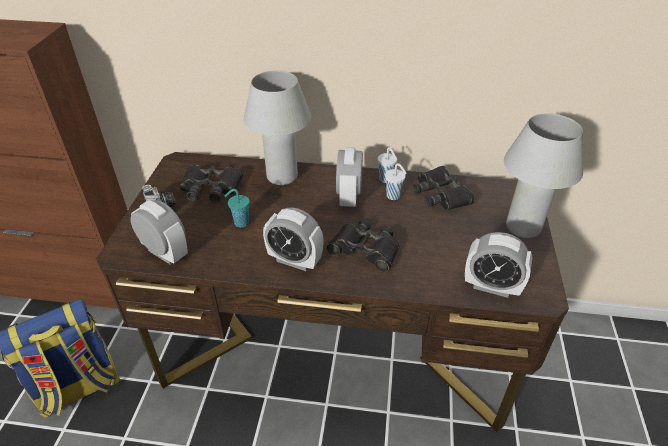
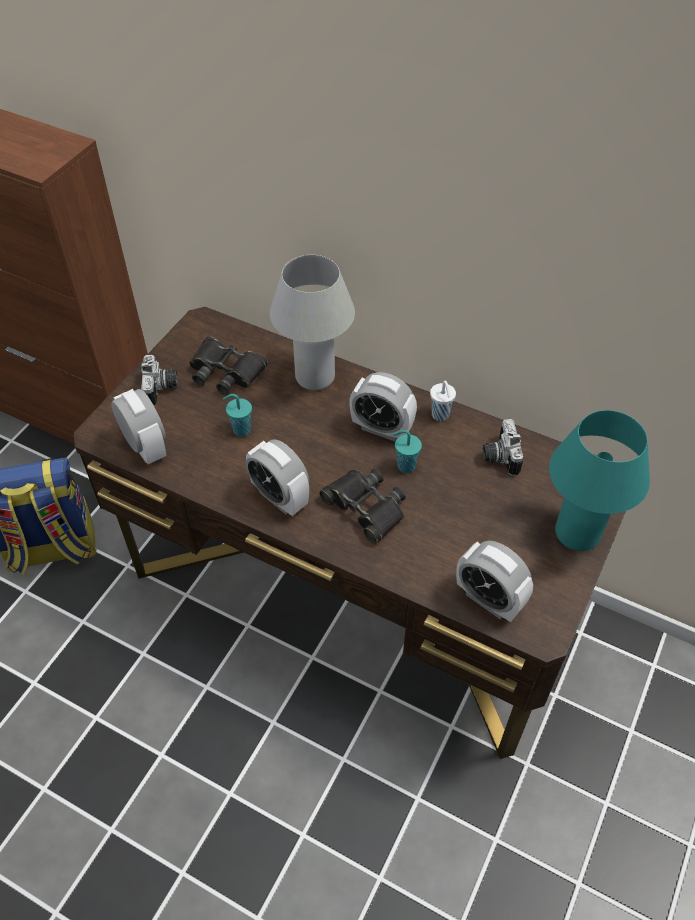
camera: 20 degrees right, 10 degrees up
alarm clock [336,147,363,207] -> alarm clock turned 90 degrees counterclockwise [349,372,417,441]
white cup [385,163,407,200] -> none
black binoculars [412,166,475,210] -> camera [482,419,523,476]
white table lamp [504,113,583,238] -> turquoise table lamp [549,410,650,551]
none -> turquoise cup [393,430,422,473]

